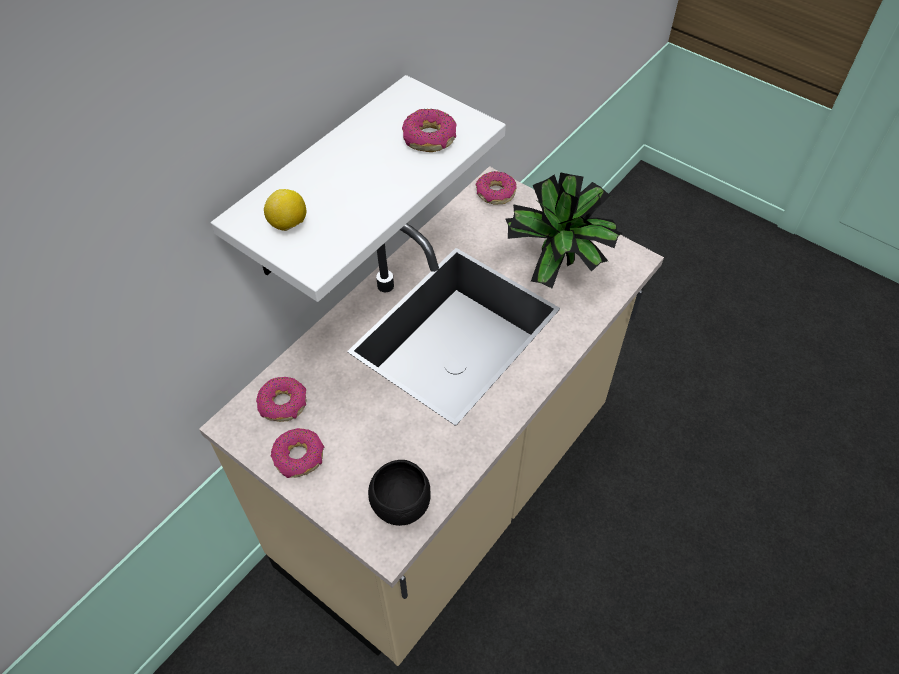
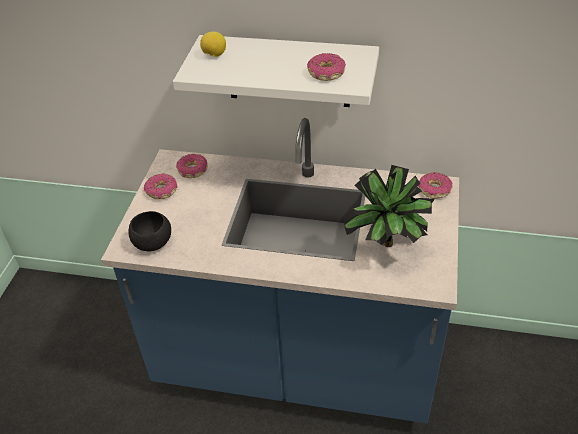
camera: 65 degrees right, 10 degrees down
beige counter [199,166,664,666] -> blue counter [101,118,459,423]

